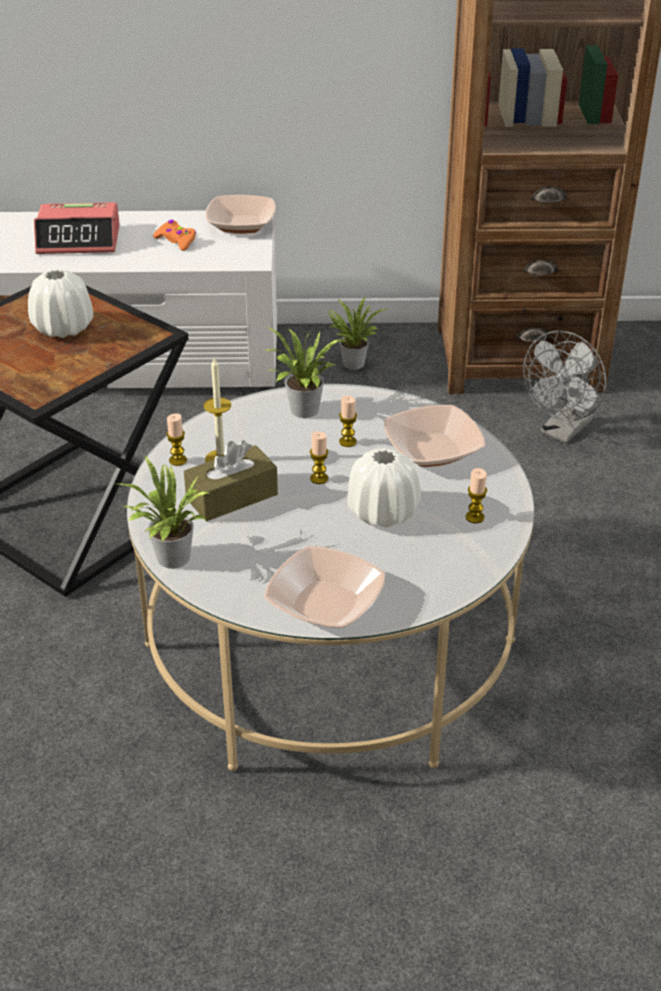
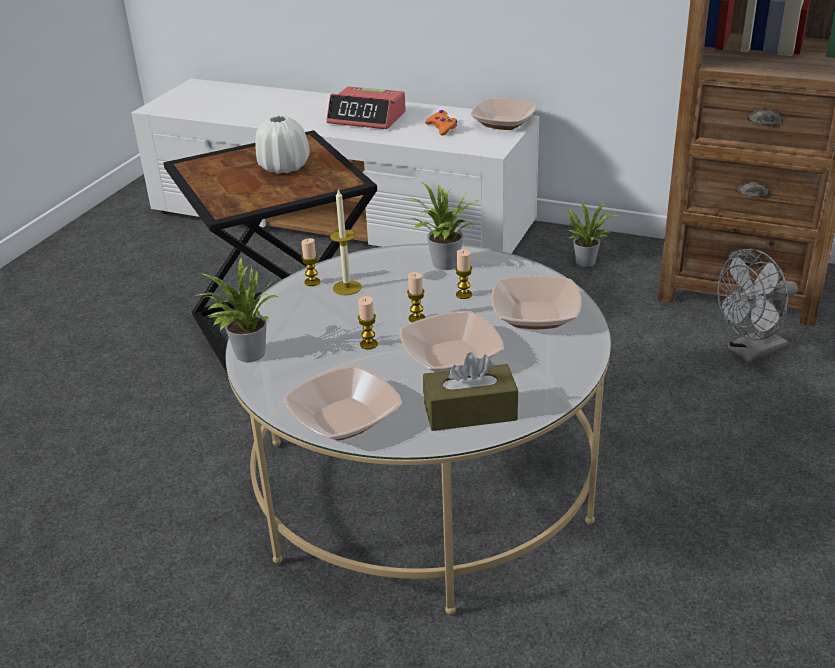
camera: 25 degrees right, 5 degrees down
brown tissue box [184,440,278,522] -> brown tissue box moved to [423,352,518,431]
white vase [348,448,421,528] -> bowl [400,311,504,372]
candle [466,468,487,523] -> candle moved to [358,296,378,350]

